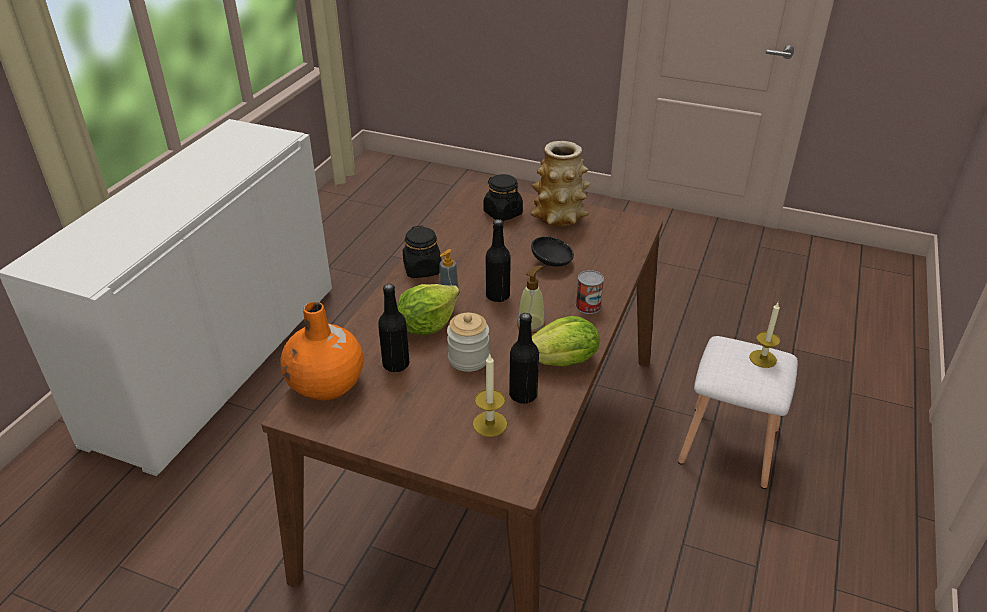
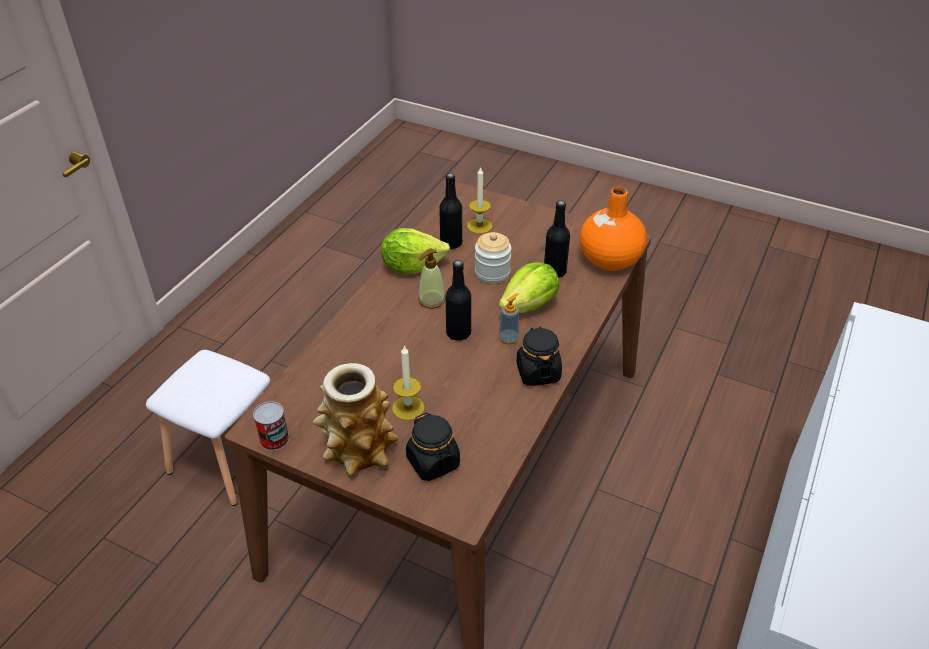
camera: 175 degrees left, 5 degrees up
black bowl [531,236,574,266] -> none
can [576,270,604,314] -> can moved to [253,401,289,451]
candle [749,303,780,368] -> candle moved to [392,345,425,421]

